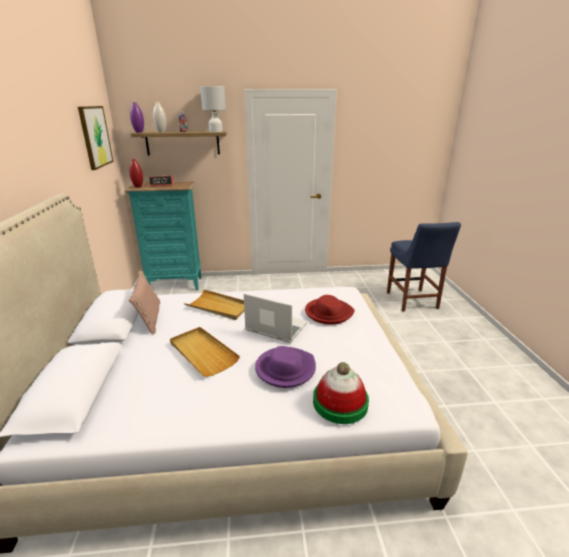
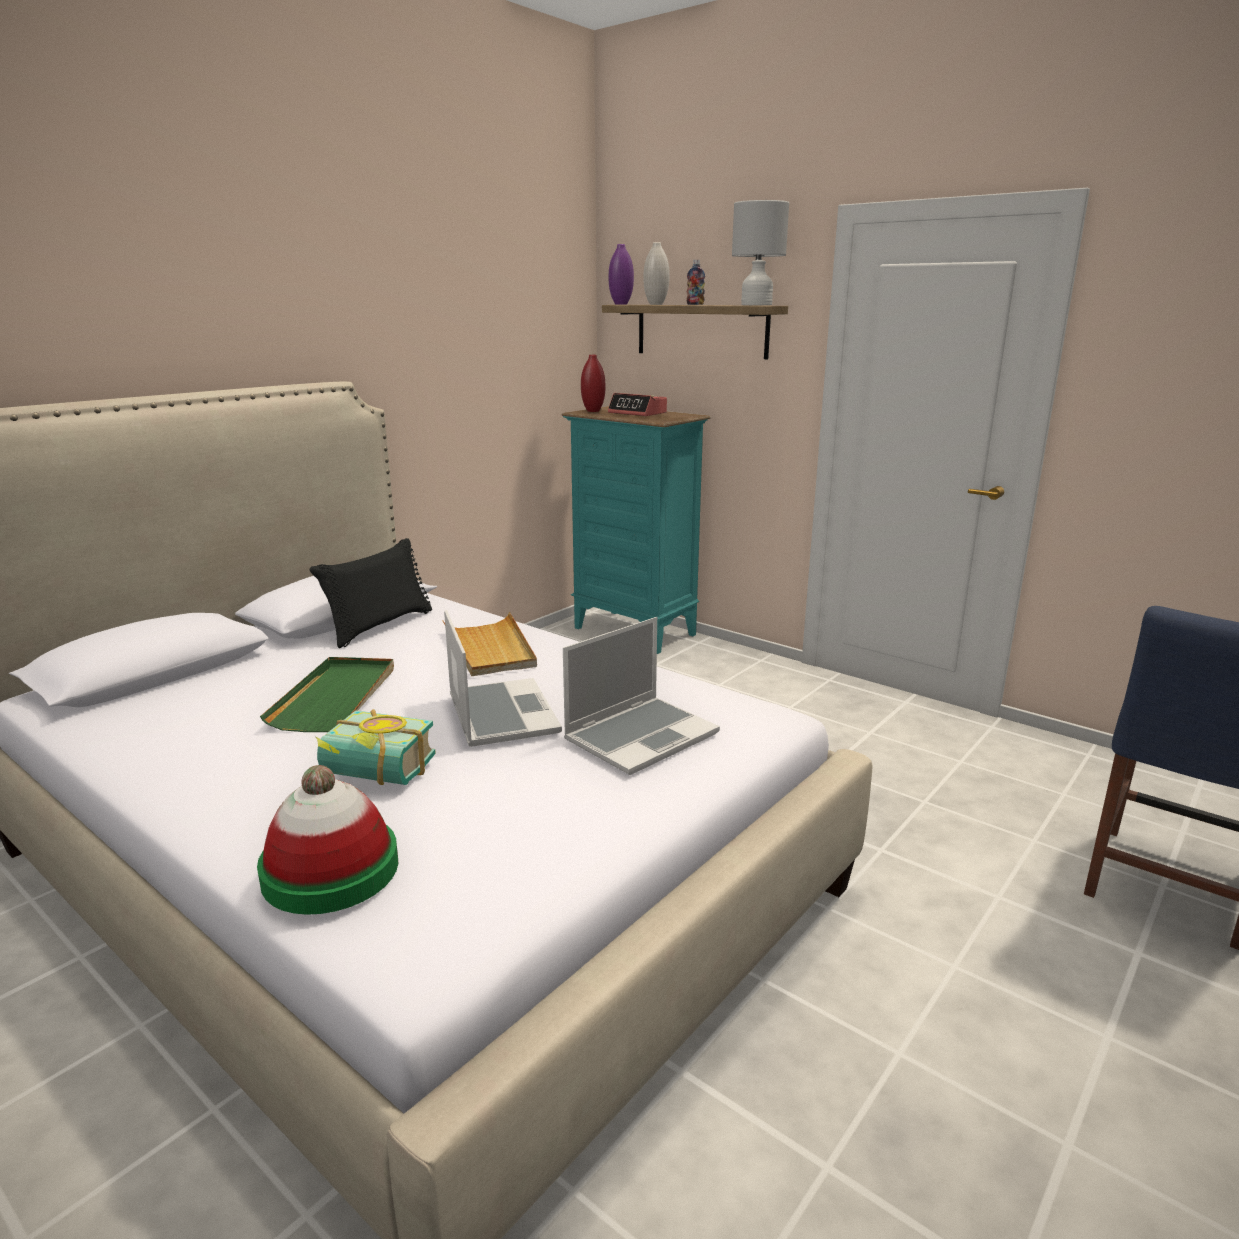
camera: 45 degrees right, 5 degrees down
picture [78,106,114,170] -> none
beige pillow [129,271,161,335] -> black pillow [310,538,432,648]
beige tray [170,327,240,377] -> green tray [260,657,394,732]
purple hat [255,346,316,388] -> book [315,709,436,785]
red hat [305,295,355,325] -> laptop [563,617,720,775]

